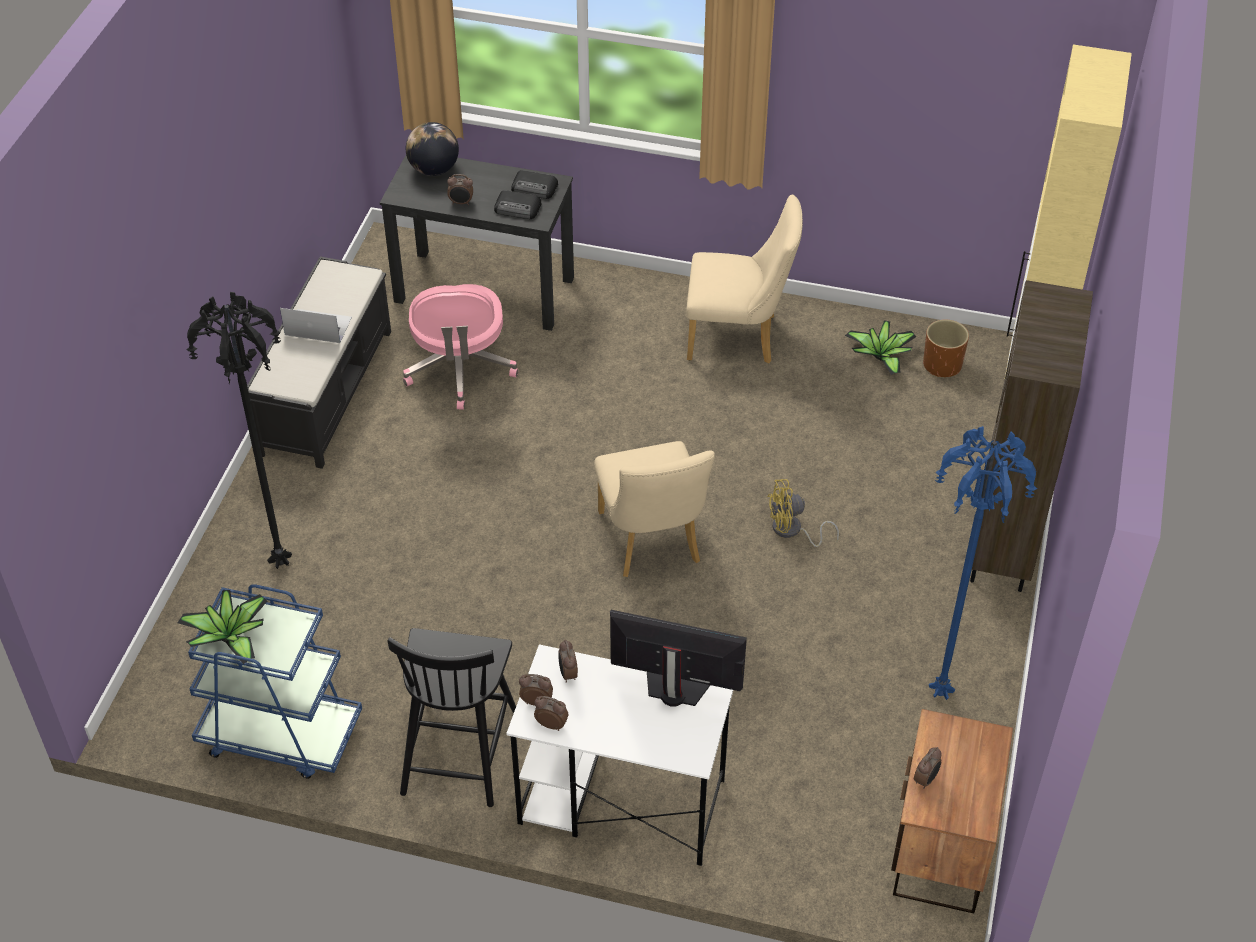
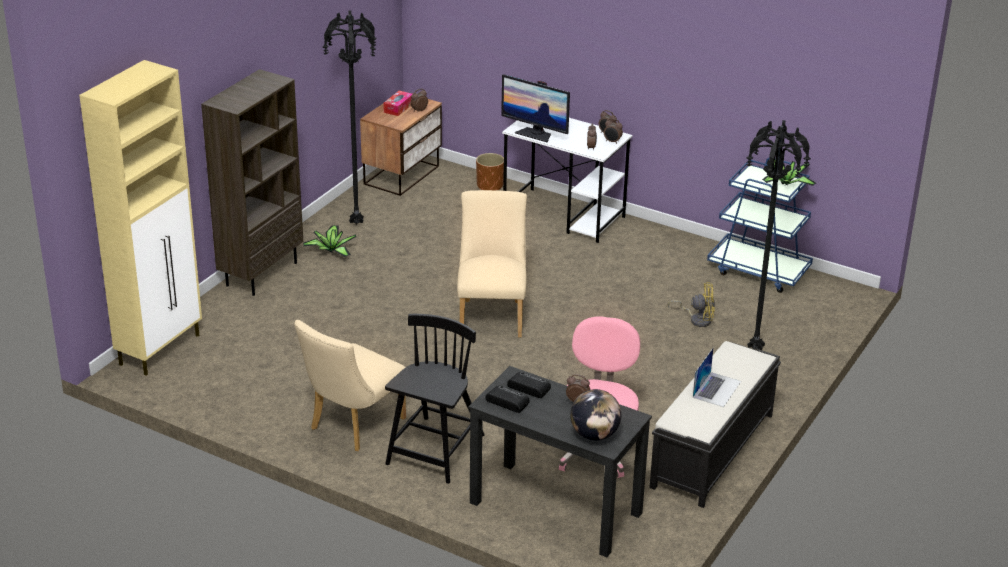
camera: 165 degrees left, 15 degrees down
laptop [280,308,352,343] -> laptop turned 90 degrees counterclockwise [693,347,741,407]
black chair [387,628,516,807] -> black chair moved to [385,314,485,484]
beige chair [686,195,803,363] -> beige chair turned 75 degrees counterclockwise [294,320,406,451]
yellow fan [767,479,839,547] -> yellow fan moved to [668,282,715,327]
potted plant [845,320,916,375] -> potted plant moved to [303,225,356,257]
brown planter [923,320,969,377] -> brown planter moved to [476,153,504,191]
blue floor lamp [929,426,1037,700] -> black floor lamp [323,10,376,224]
none -> tissue box [383,91,412,116]

